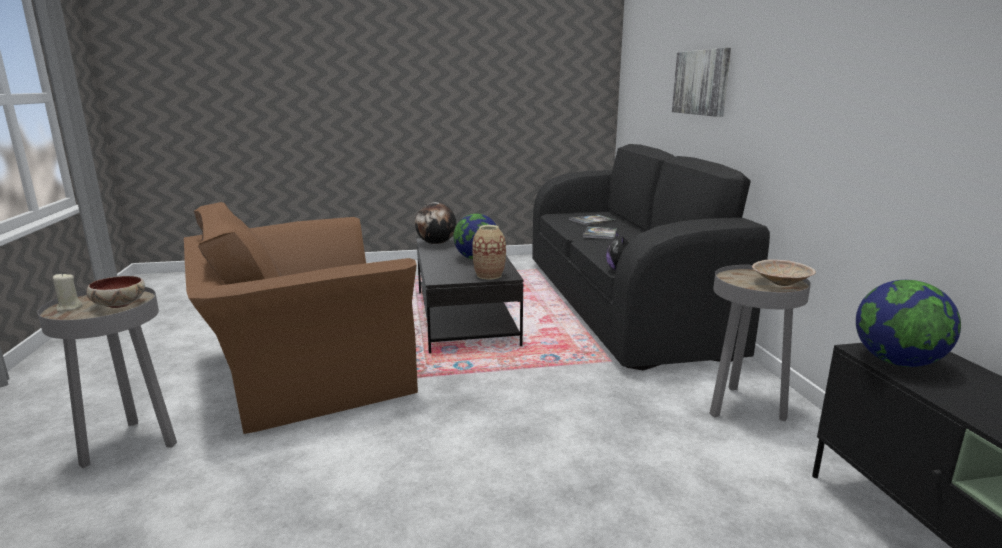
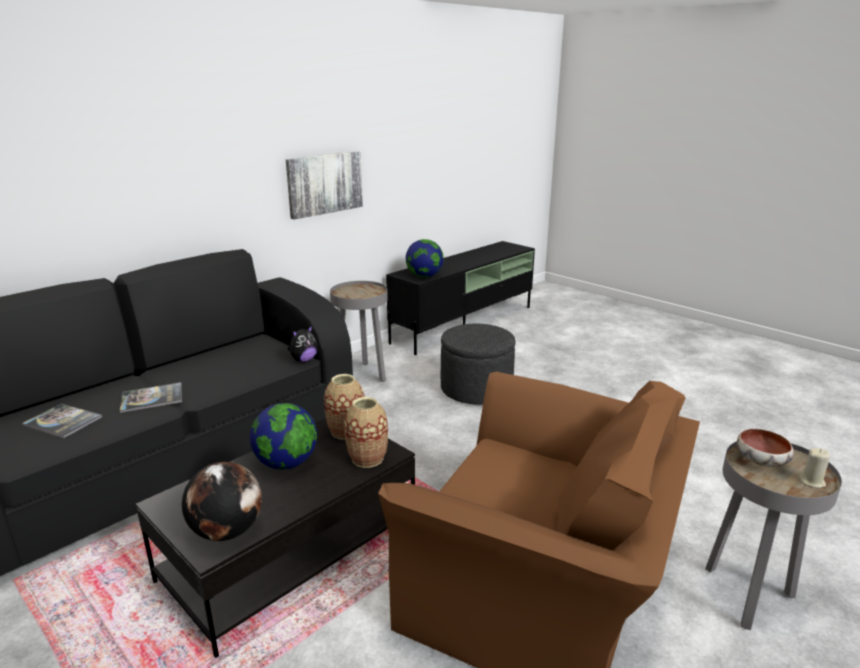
camera: 125 degrees left, 5 degrees up
picture [672,47,731,117] -> picture moved to [286,151,363,219]
beige bowl [752,259,816,286] -> none
none -> vase [344,397,388,468]
none -> grey ottoman [441,324,515,405]

